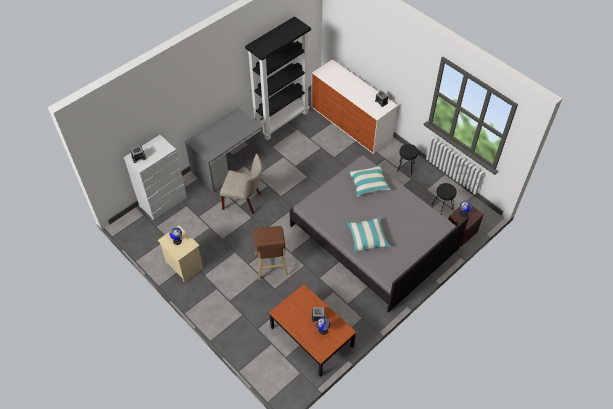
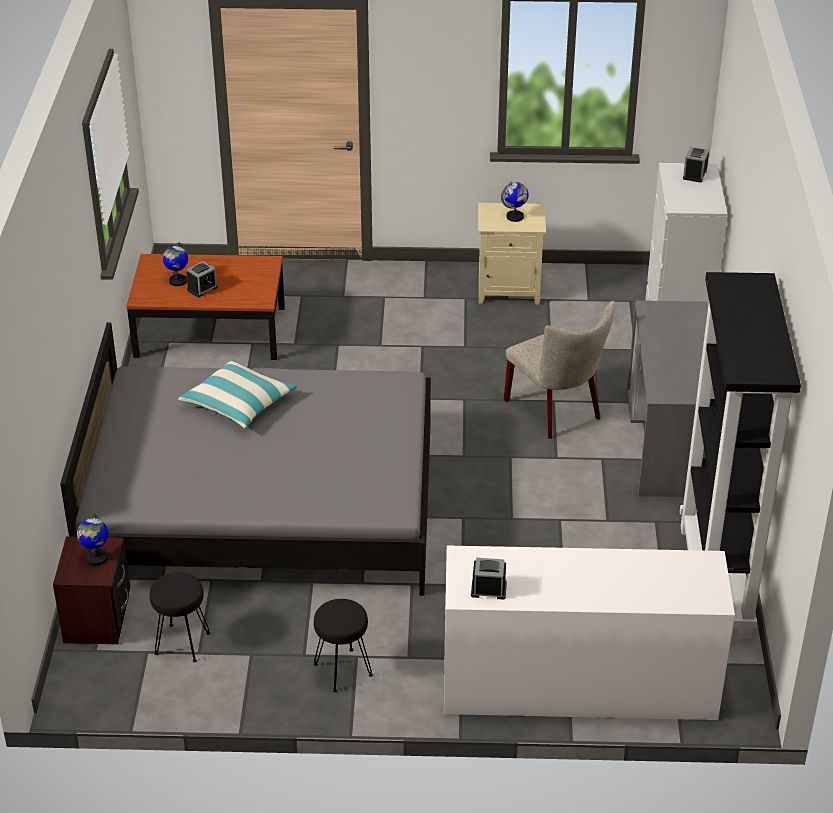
camera: 135 degrees right, 15 degrees down
beige chair [220,154,262,214] -> beige chair turned 90 degrees counterclockwise [504,301,615,439]
brown stool [253,226,288,280] -> none
pillow [349,164,391,197] -> none

